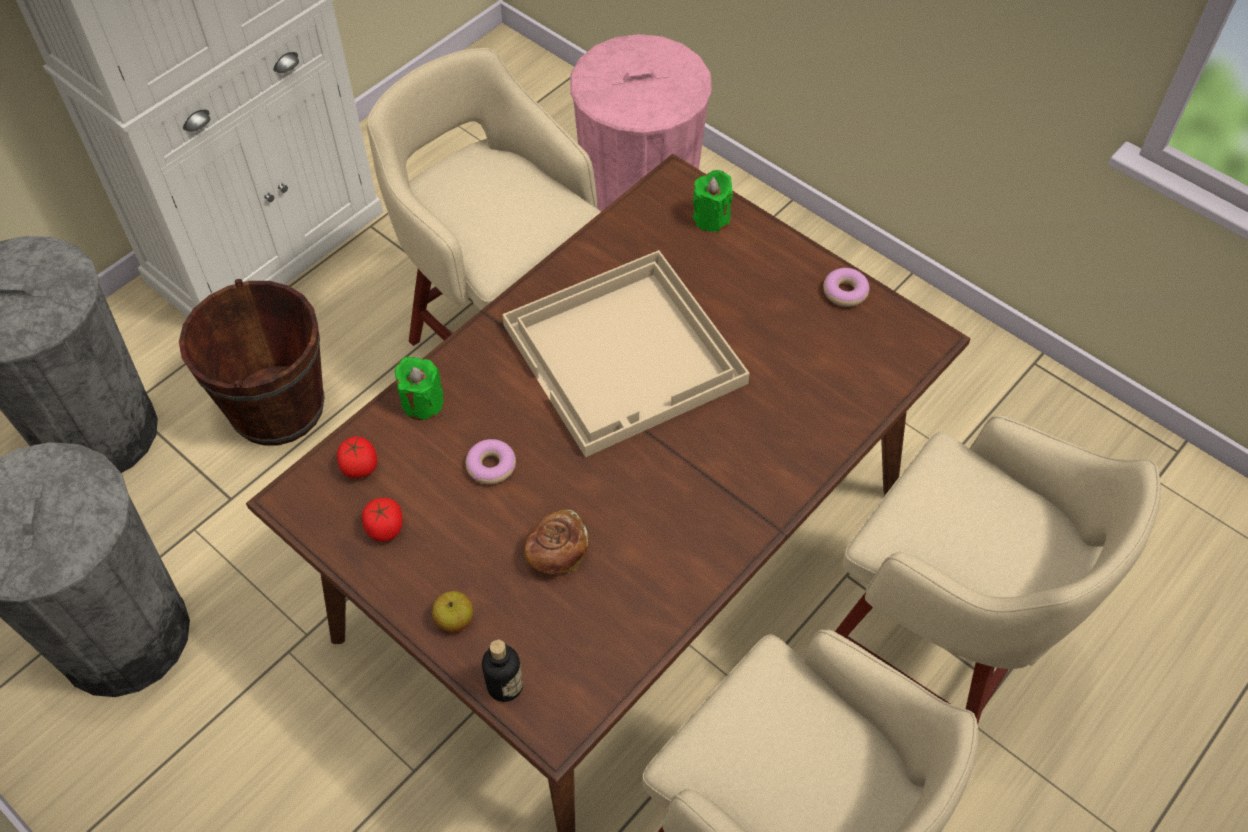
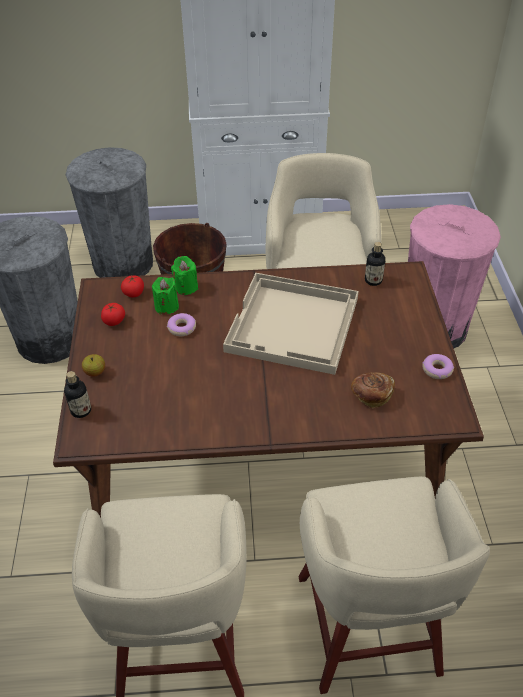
camera: 45 degrees right, 10 degrees down
bread [524,510,589,574] -> bread moved to [351,372,395,408]
green candle [693,170,733,232] -> green candle moved to [152,277,179,315]
none -> bottle [365,242,385,286]

